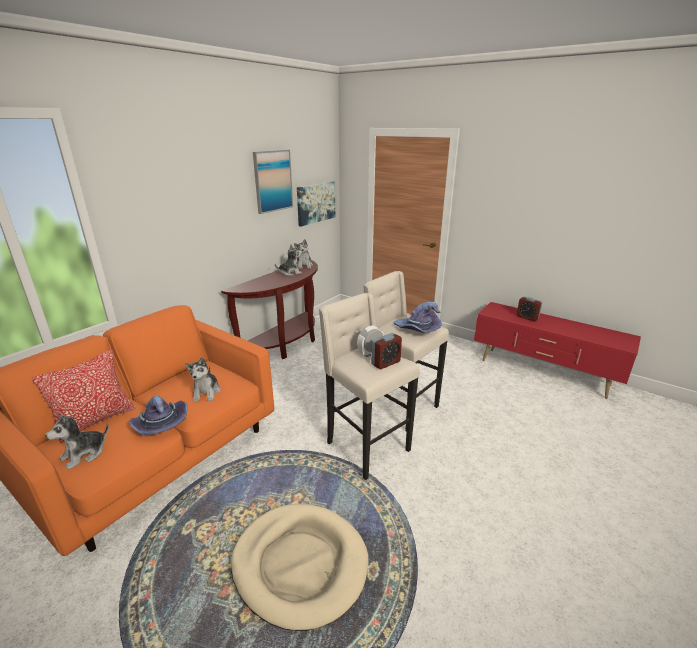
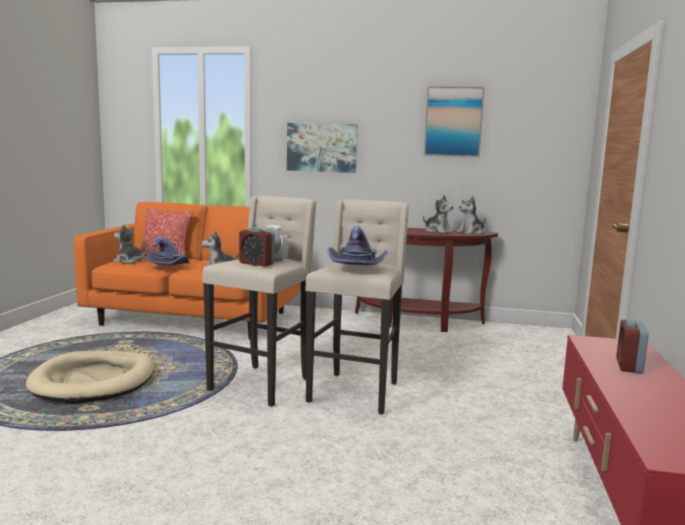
camera: 65 degrees right, 15 degrees down
picture [297,181,335,226] -> picture moved to [287,123,357,173]

